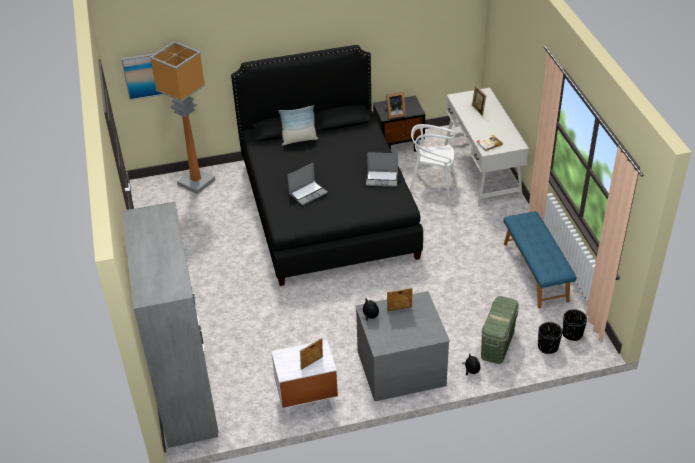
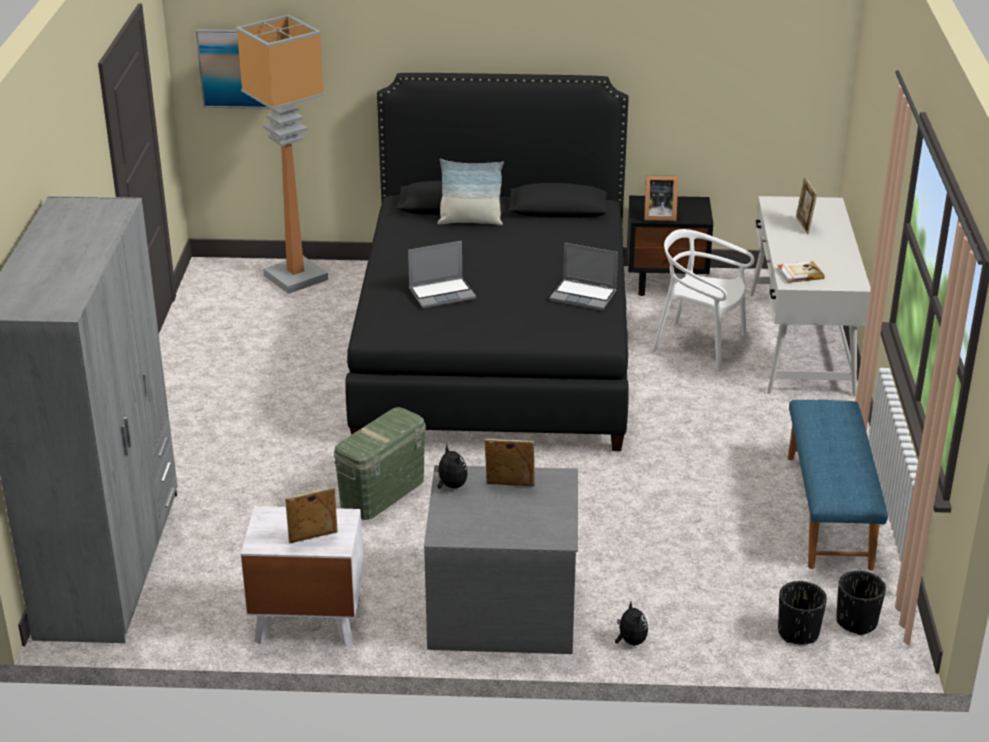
camera: 15 degrees right, 10 degrees down
green storage box [481,296,519,364] -> green storage box moved to [334,407,426,520]

